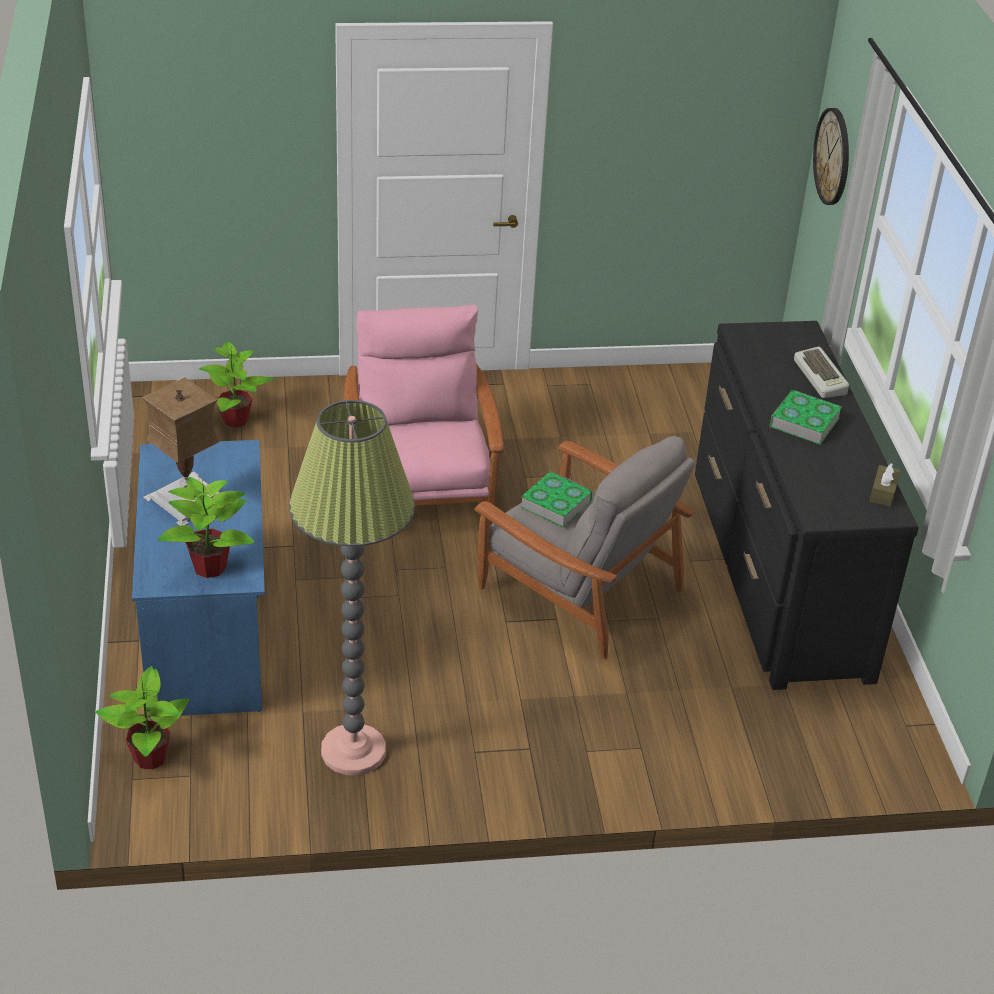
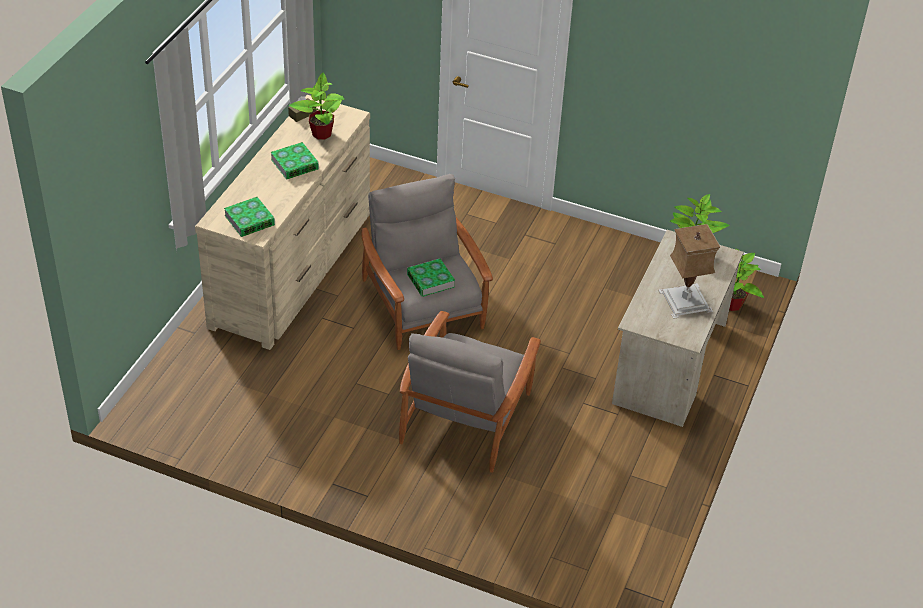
camera: 150 degrees left, 5 degrees up
blue desk [132,440,265,718] -> beige desk [612,230,744,427]
potted plant [199,341,275,428] -> potted plant moved to [289,72,344,140]
floor lamp [289,400,415,775] -> none
pink armchair [344,304,504,525] -> grey armchair [399,311,541,473]
black dresser [695,321,919,690] -> beige dresser [195,95,370,350]
keyboard [794,347,849,398] -> none
wall clock [813,108,849,205] -> none
none -> book [224,197,275,237]

